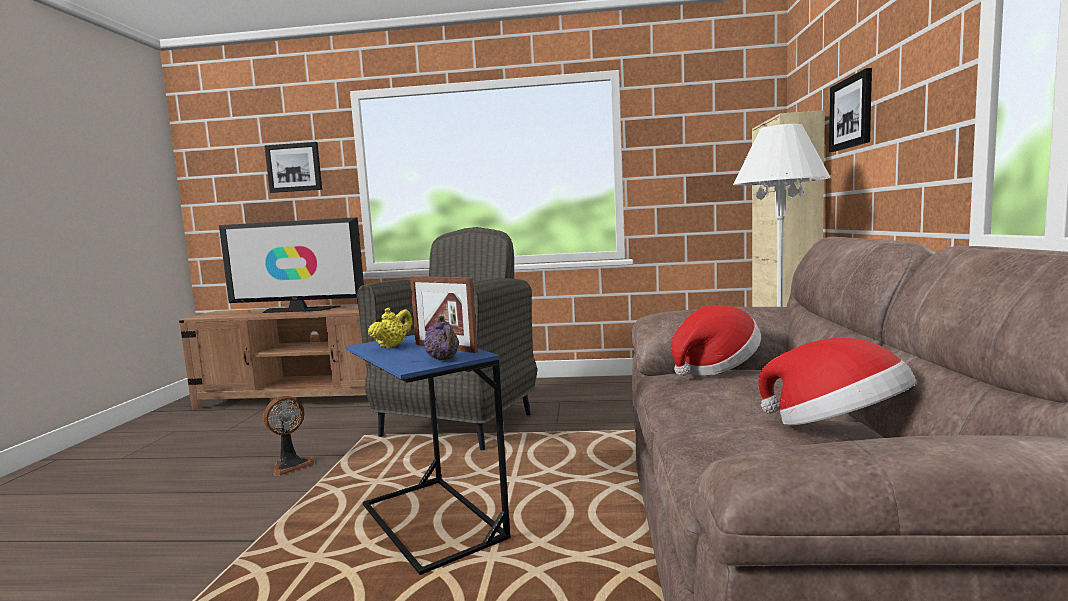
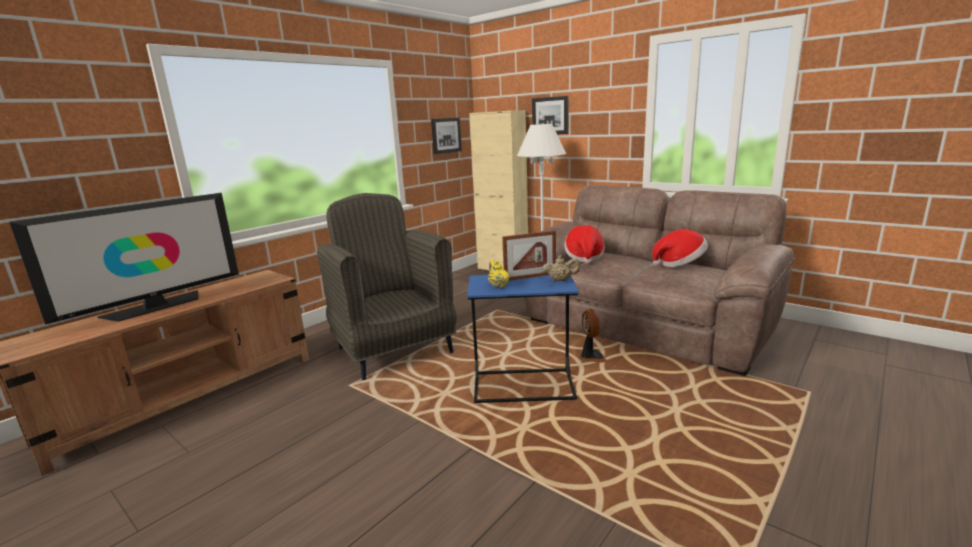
camera: 55 degrees left, 10 degrees up
picture [264,142,322,193] -> picture moved to [431,118,462,154]
fan [264,396,315,476] -> fan moved to [578,309,607,362]
purple teapot [424,316,459,361] -> beige teapot [542,255,580,282]

